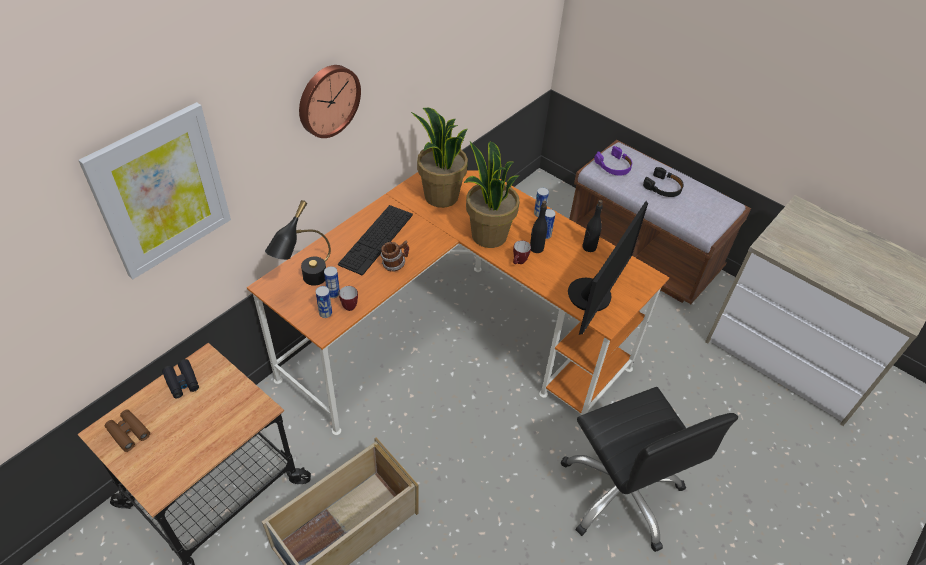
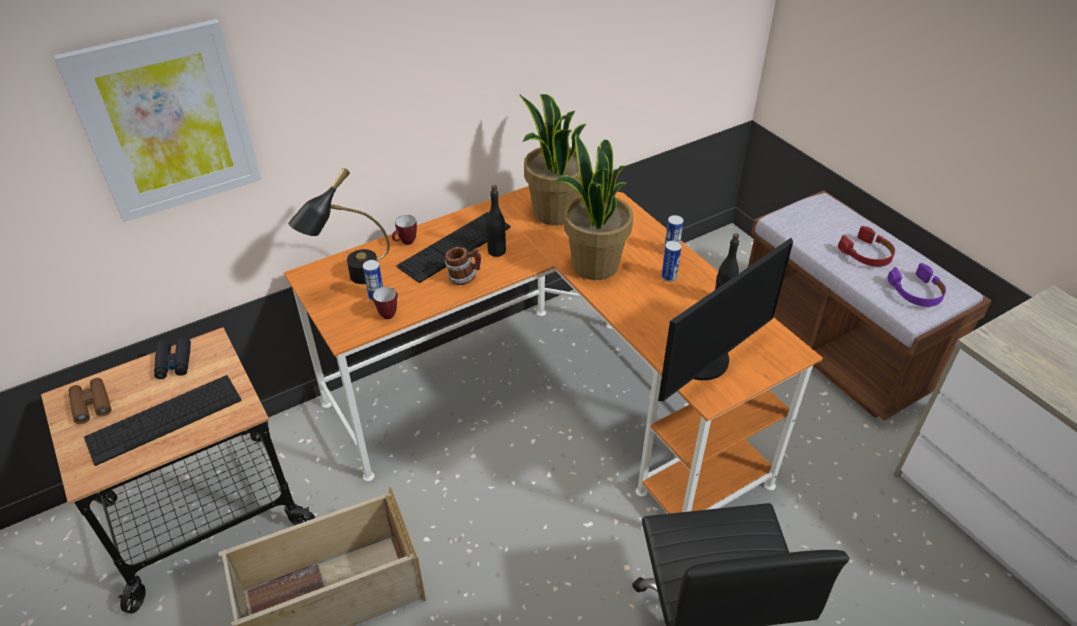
camera: 20 degrees right, 5 degrees down
wall clock [299,65,361,138] -> none
can [316,286,332,318] -> none
mug [513,240,531,264] -> mug moved to [392,215,417,245]
black bottle [530,201,548,253] -> black bottle moved to [486,185,506,257]
purple headphones [594,146,632,176] -> purple headphones moved to [888,263,946,307]
black headphones [643,167,684,197] -> red headphones [838,226,895,267]
none -> keyboard [84,375,241,466]

